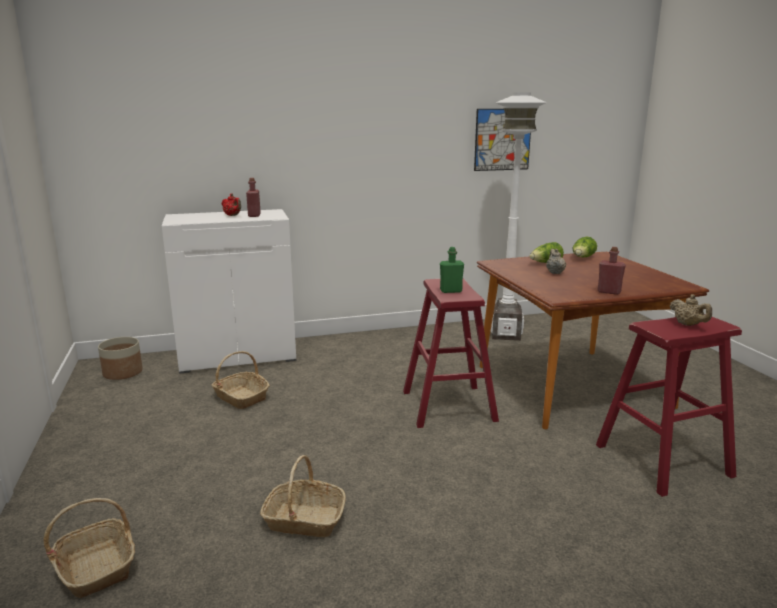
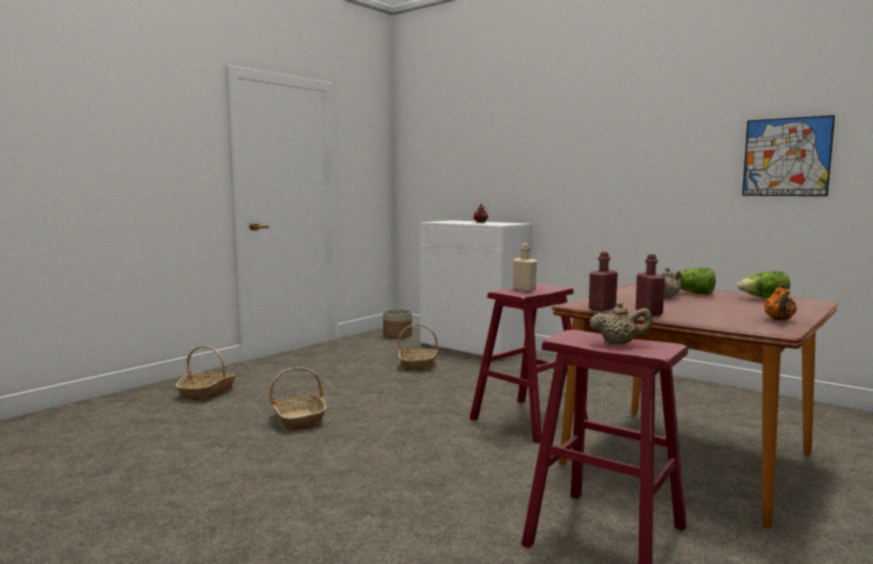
camera: 55 degrees right, 10 degrees down
red bottle [246,178,261,217] -> red bottle moved to [589,252,618,311]
green bottle [440,247,464,293] -> beige bottle [513,244,537,292]
white floor lamp [490,92,547,341] -> none
beige teapot [670,294,712,326] -> beige teapot turned 105 degrees counterclockwise [589,302,653,344]
none -> orange teapot [764,283,797,321]

